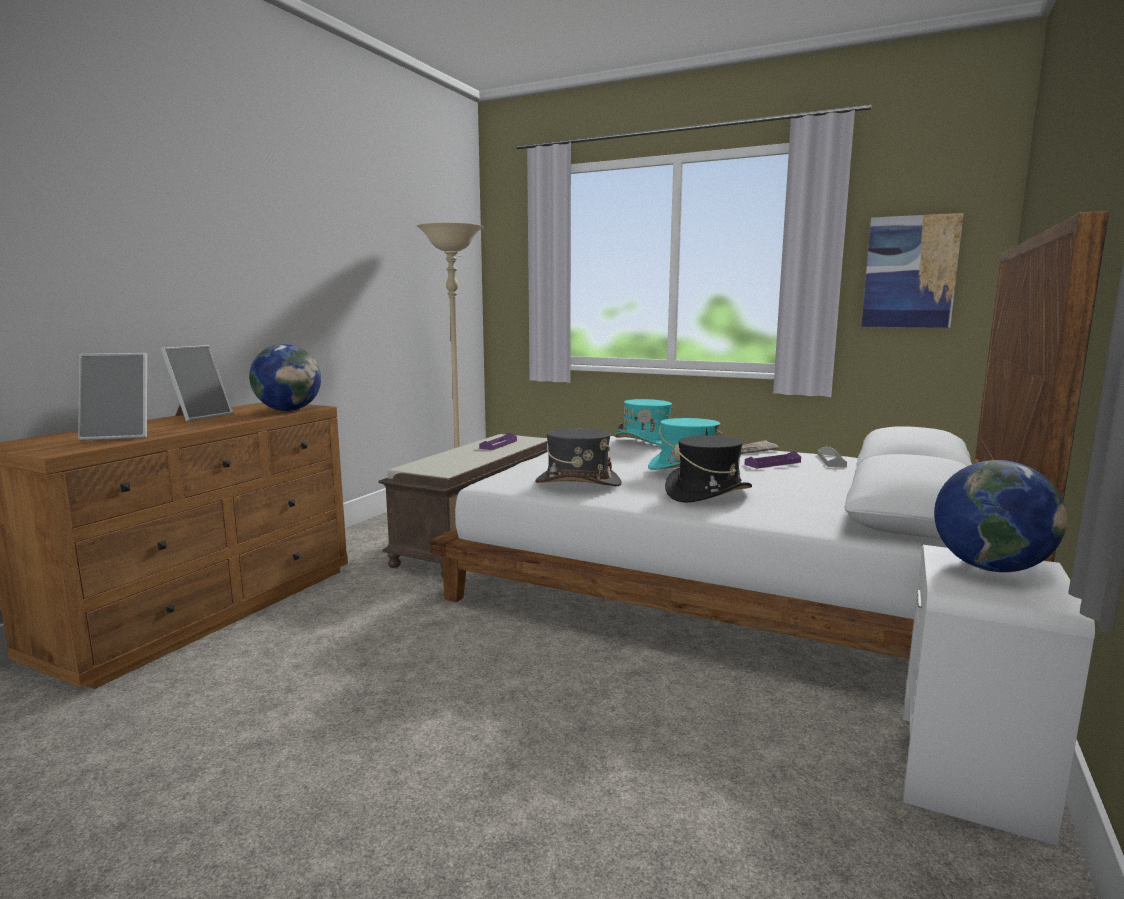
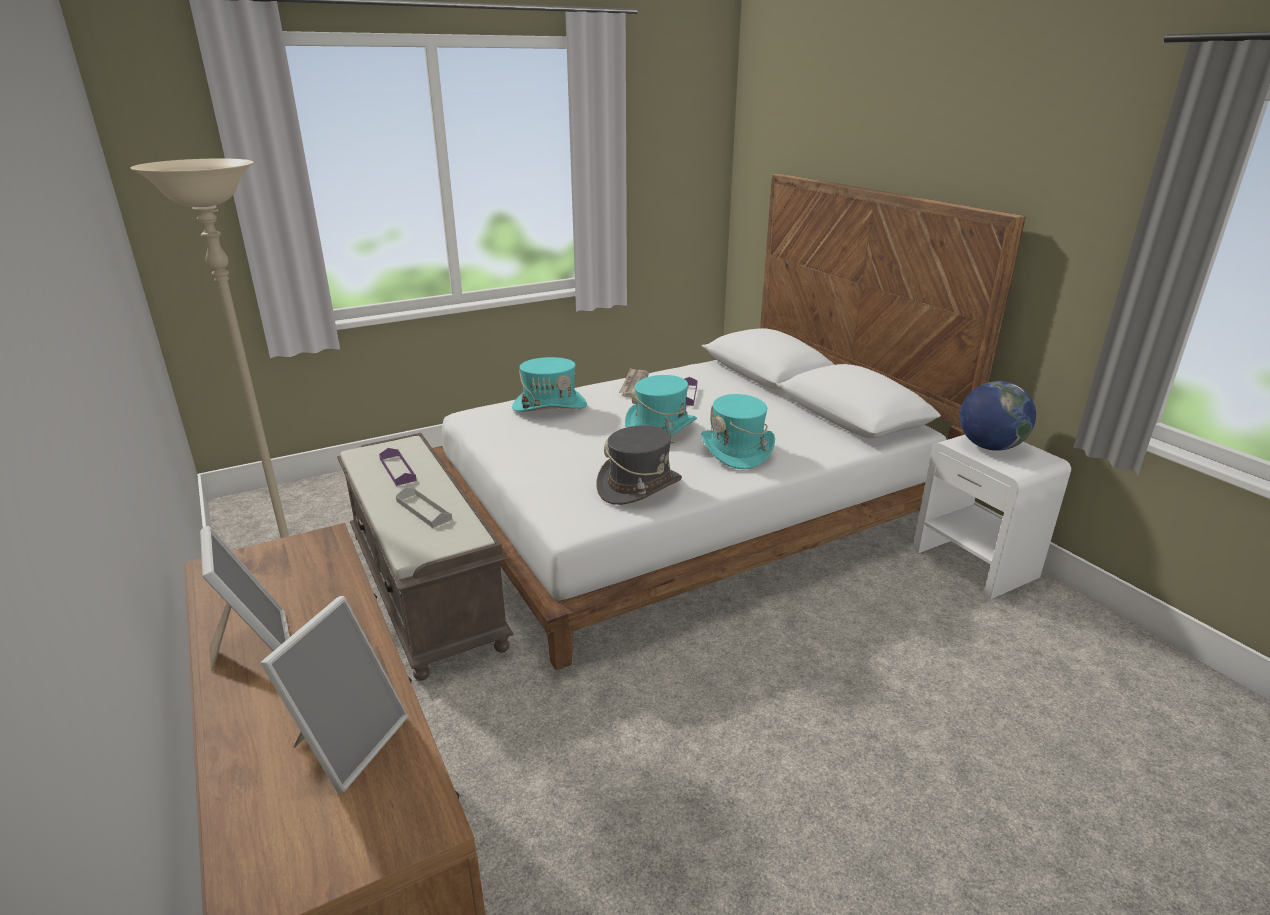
camera: 55 degrees left, 15 degrees up
globe [249,344,321,411] -> none
black hat [665,435,752,503] -> turquoise hat [701,394,775,469]
grey tray [818,446,847,468] -> grey tray moved to [396,488,452,528]
picture [861,213,964,328] -> none

